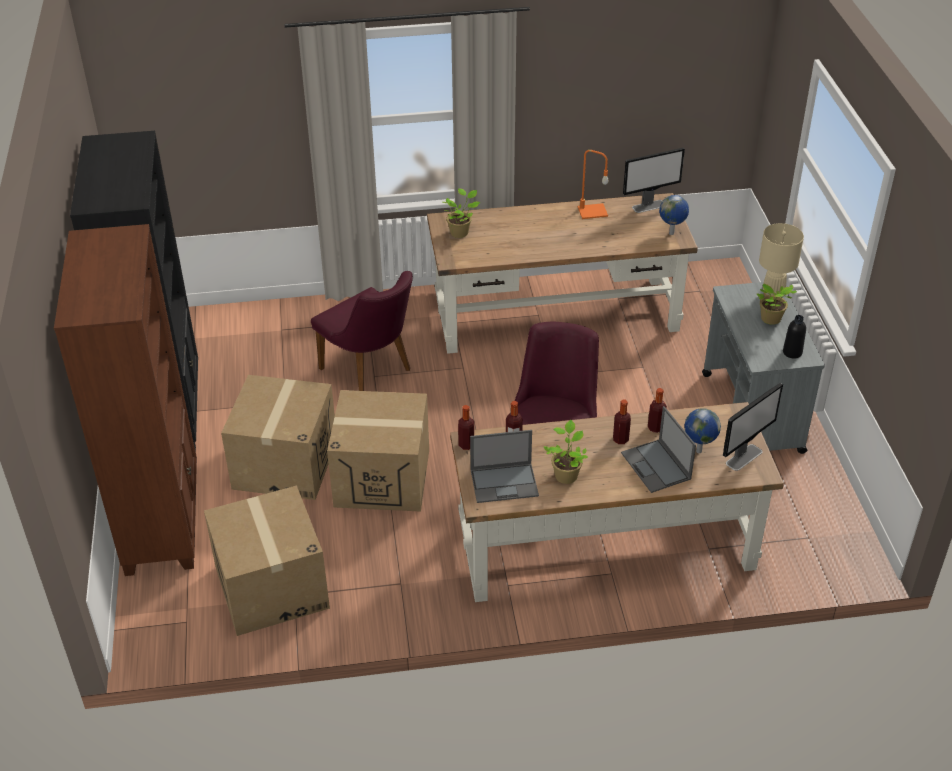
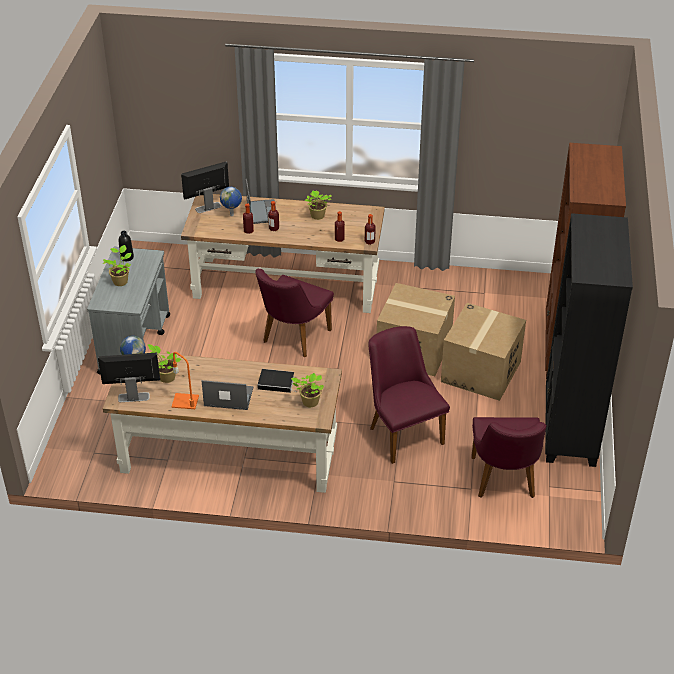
camera: 165 degrees left, 0 degrees up
cardboard box [204,485,330,636] -> none
laptop [470,430,539,503] -> laptop moved to [202,380,253,410]
beige table lamp [759,223,804,296] -> none
none -> potted plant [148,344,182,383]
none -> book [257,369,298,393]
none -> purple chair [471,417,547,498]

